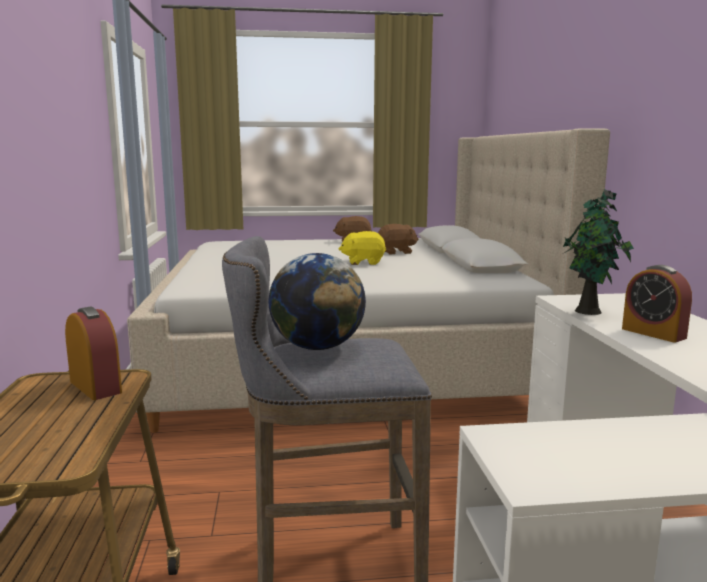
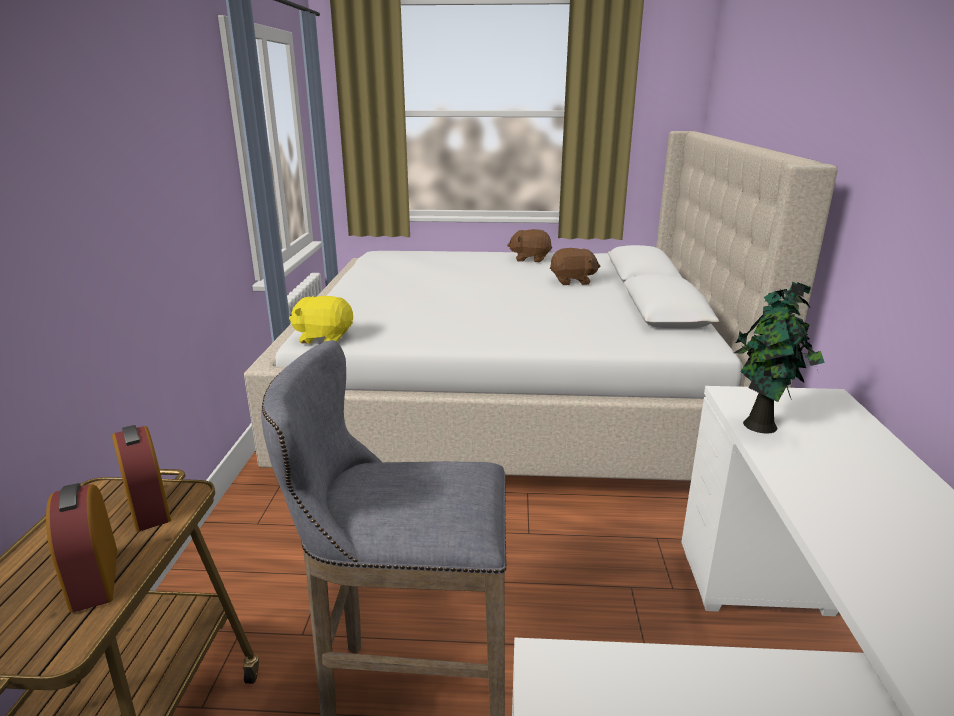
camera: 10 degrees right, 10 degrees up
globe [269,253,366,350] -> none
yellow plush toy [339,231,386,265] -> yellow plush toy moved to [289,295,353,344]
alarm clock [622,265,692,343] -> alarm clock moved to [46,483,117,613]

